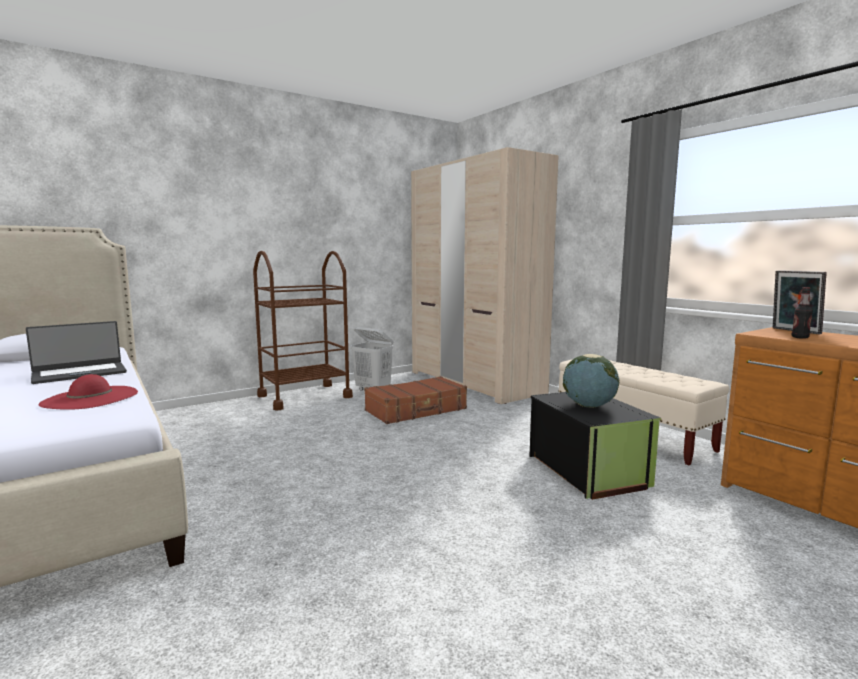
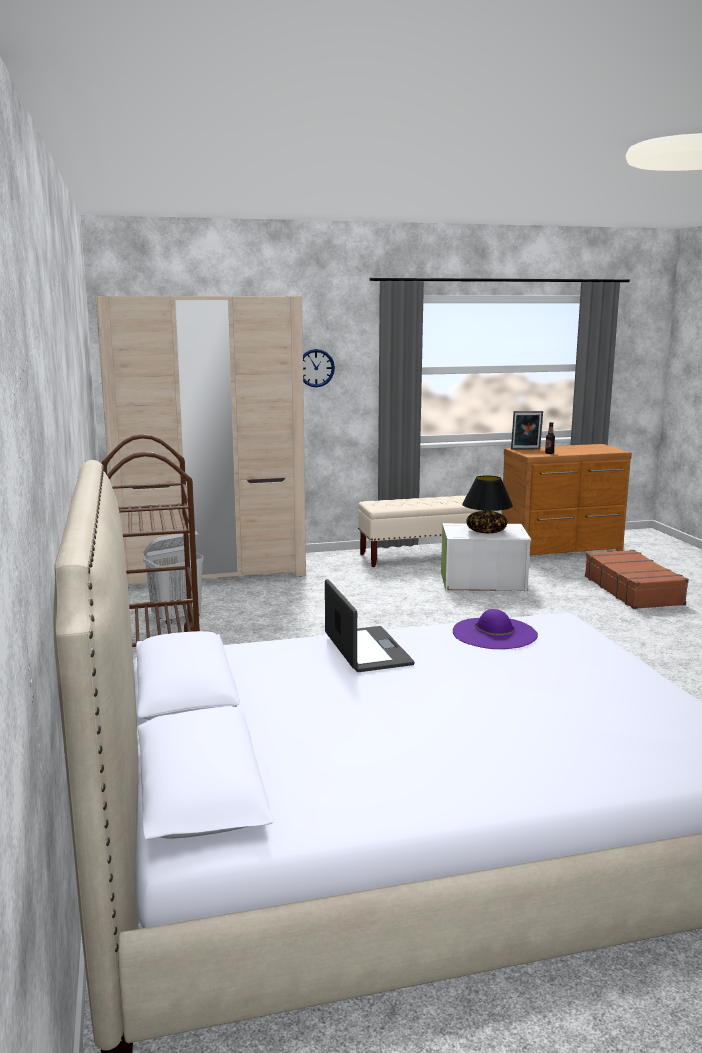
camera: 70 degrees left, 5 degrees up
red hat [39,374,138,410] -> purple hat [453,609,538,649]
brown suitcase [364,376,467,424] -> brown suitcase moved to [585,550,689,609]
black storage box [530,392,661,500] -> white storage box [441,523,531,592]
globe [563,354,619,408] -> black table lamp [462,475,513,533]
none -> wall clock [303,349,335,387]

